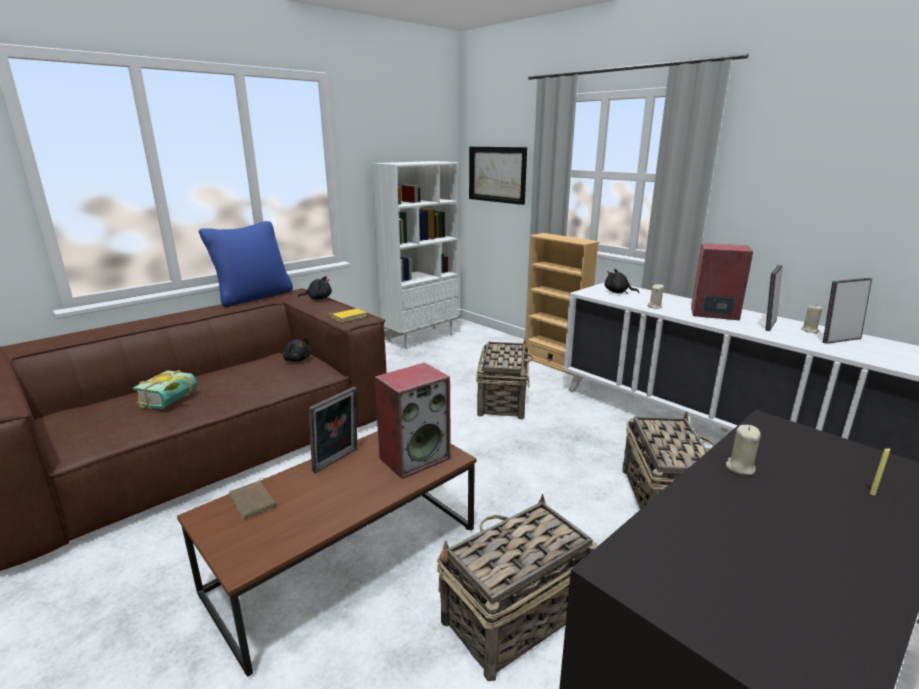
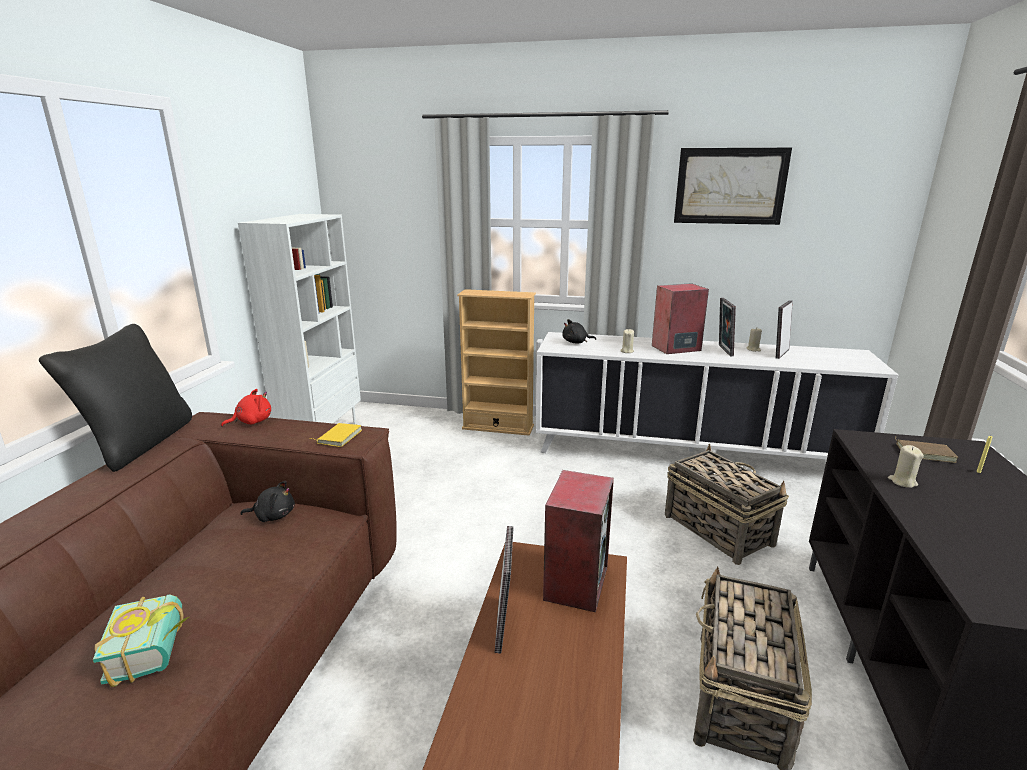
camera: 35 degrees left, 0 degrees up
blue pillow [199,221,293,307] -> black pillow [39,324,192,472]
brown book [229,478,276,520] -> brown book moved to [895,436,959,463]
black plush toy [298,276,332,300] -> red plush toy [221,389,271,427]
picture [469,147,527,205] -> picture moved to [674,148,792,225]
basket [476,338,533,419] -> none

